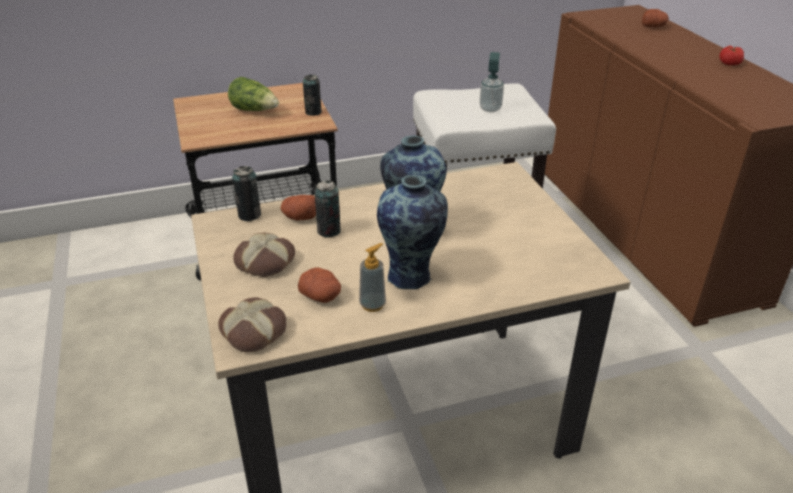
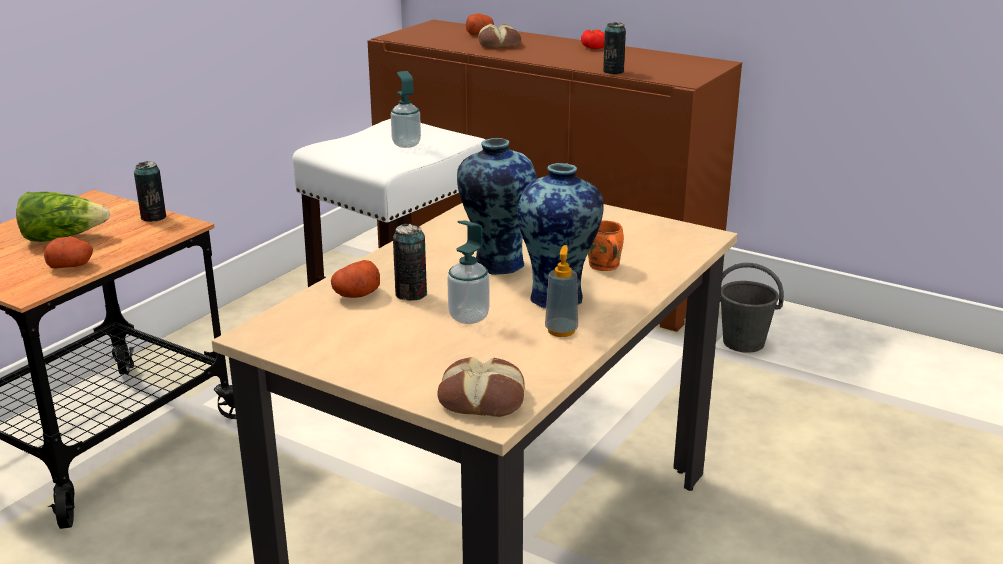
camera: 40 degrees left, 10 degrees down
can [232,166,261,221] -> can moved to [603,22,626,74]
bread [233,233,295,277] -> bread moved to [478,23,521,49]
potato [298,267,341,303] -> potato moved to [44,237,93,269]
none -> soap dispenser [447,221,489,324]
none -> orange mug [588,220,624,271]
none -> grey bucket [720,263,784,353]

